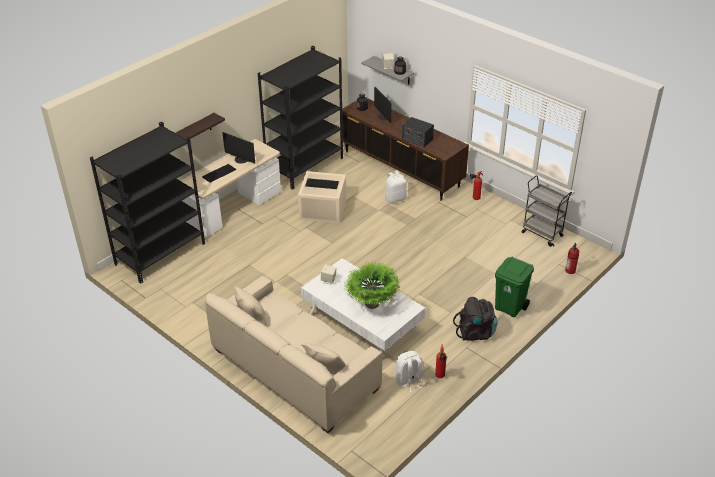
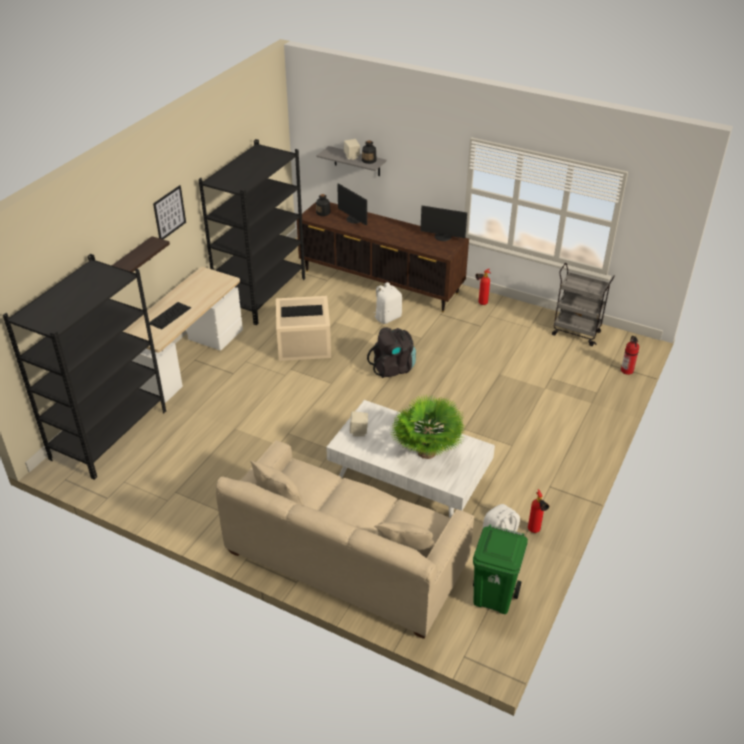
camera: 15 degrees left, 0 degrees up
monitor [222,132,255,163] -> monitor moved to [420,206,467,241]
radio [402,117,434,147] -> none
black backpack [453,297,498,341] -> black backpack moved to [367,327,416,378]
green trash can [495,257,534,317] -> green trash can moved to [473,525,528,614]
none -> picture [153,185,186,239]

